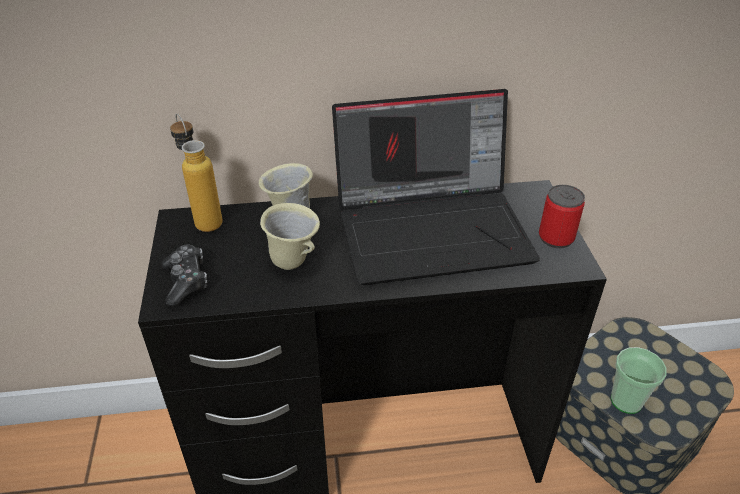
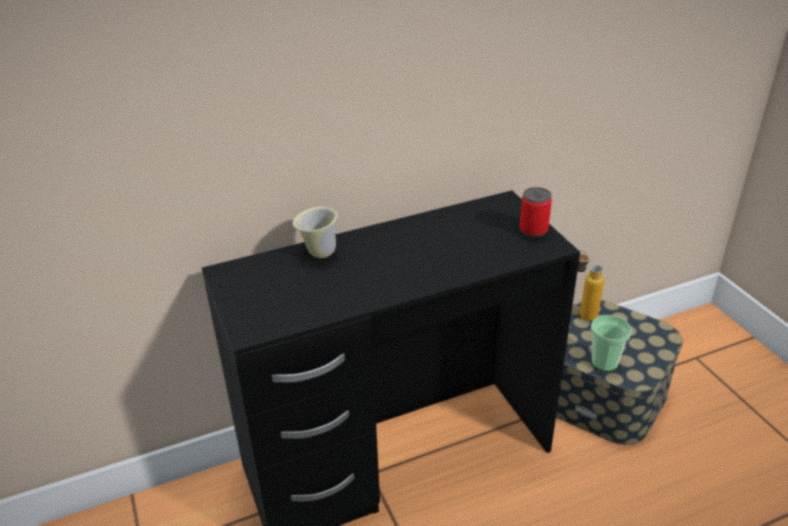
camera: 15 degrees left, 5 degrees down
game controller [162,245,207,306] -> none
bottle [170,113,223,232] -> bottle moved to [578,250,604,321]
beige mug [260,203,320,270] -> none
laptop [332,89,540,285] -> none

